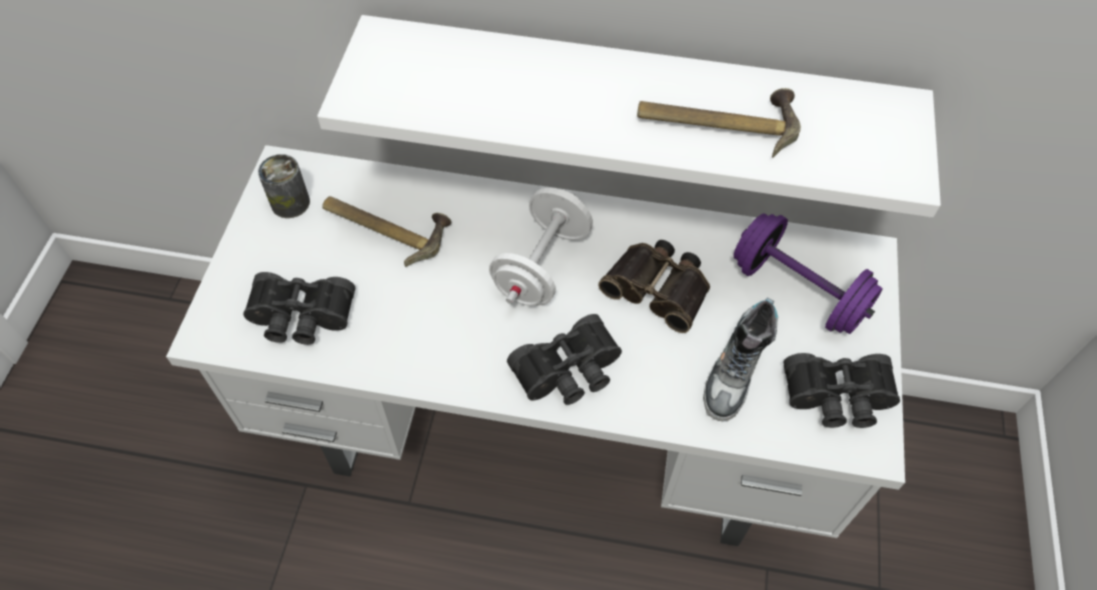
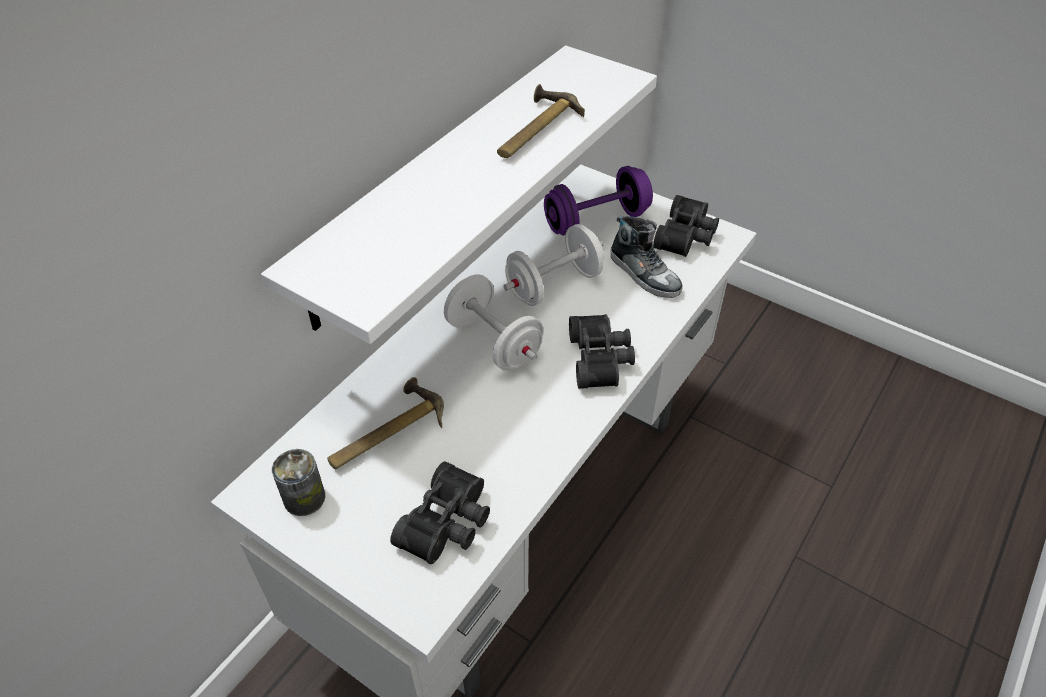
camera: 65 degrees left, 10 degrees down
binoculars [598,240,710,333] -> white dumbbell [504,224,604,306]

